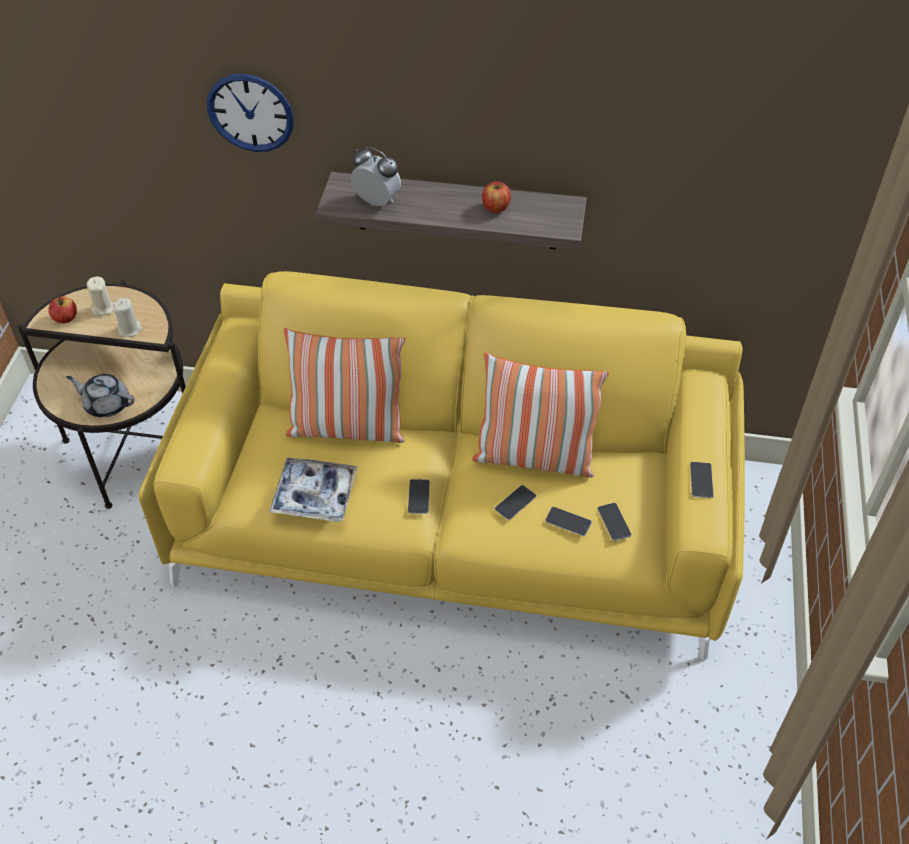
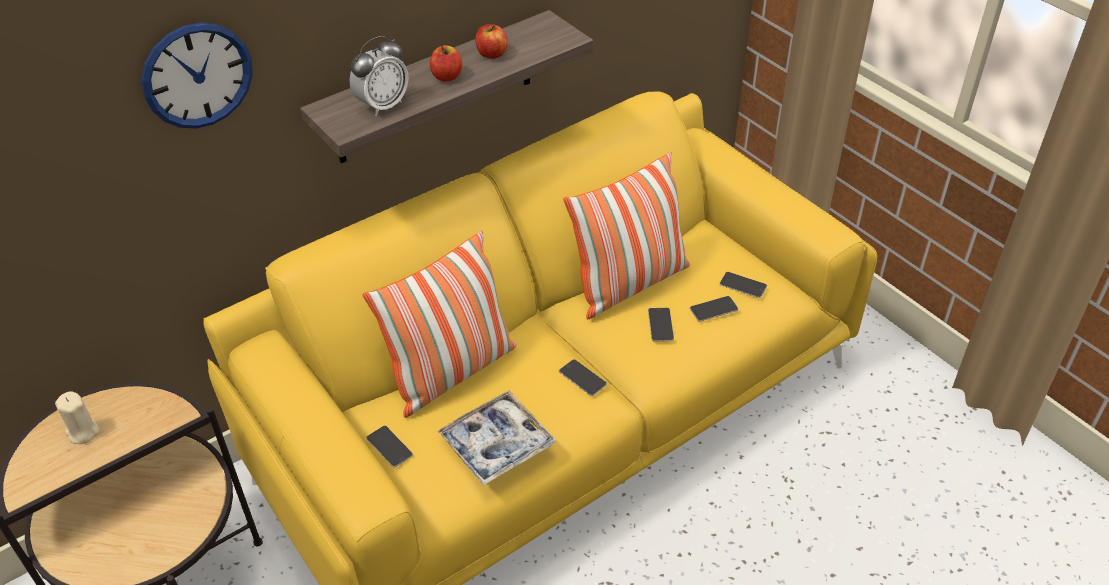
camera: 45 degrees left, 5 degrees down
apple [48,296,77,324] -> apple moved to [430,45,462,82]
grey teapot [66,374,135,418] -> none
beige candle [113,298,142,337] -> none
alarm clock [351,146,401,206] -> alarm clock turned 150 degrees clockwise [349,36,409,116]
phone [690,462,714,498] -> phone moved to [366,426,413,467]

